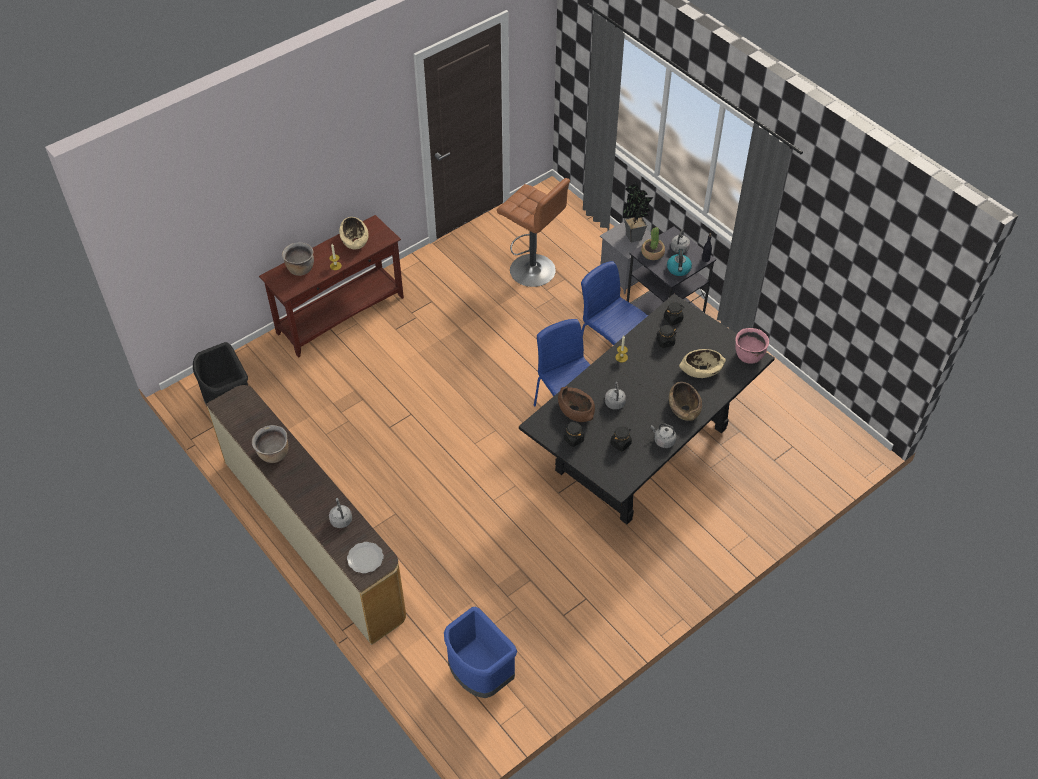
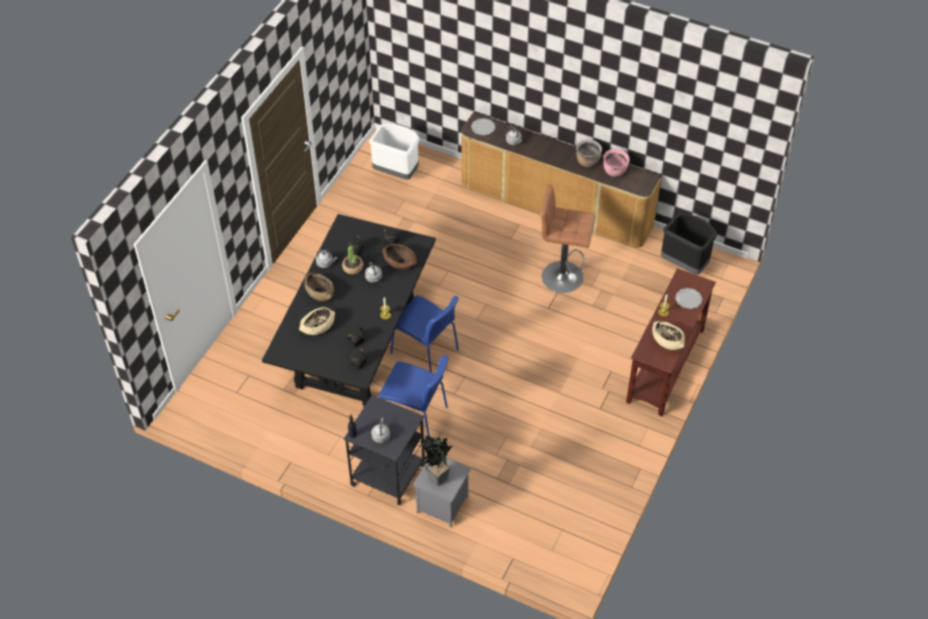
camera: 155 degrees right, 0 degrees up
brown cooking pot [282,242,314,276] -> plate [675,288,703,309]
blue trash can [444,606,517,698] -> white trash can [369,124,419,179]
brown stool [497,178,570,287] -> brown stool moved to [540,185,596,293]
potted plant [641,227,665,260] -> potted plant moved to [342,246,363,275]
kettle [667,249,692,276] -> none
pink cooking pot [735,328,769,364] -> pink cooking pot moved to [603,149,630,177]

